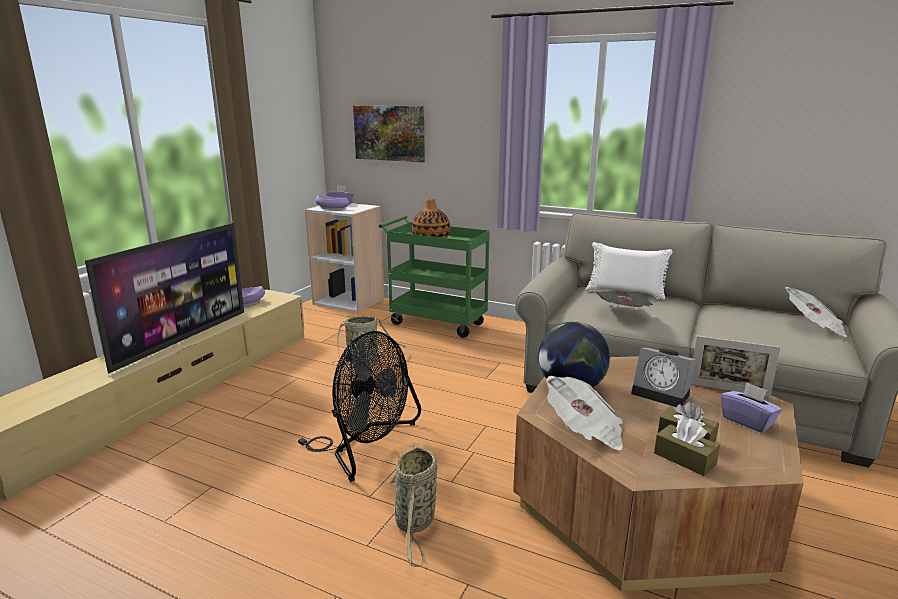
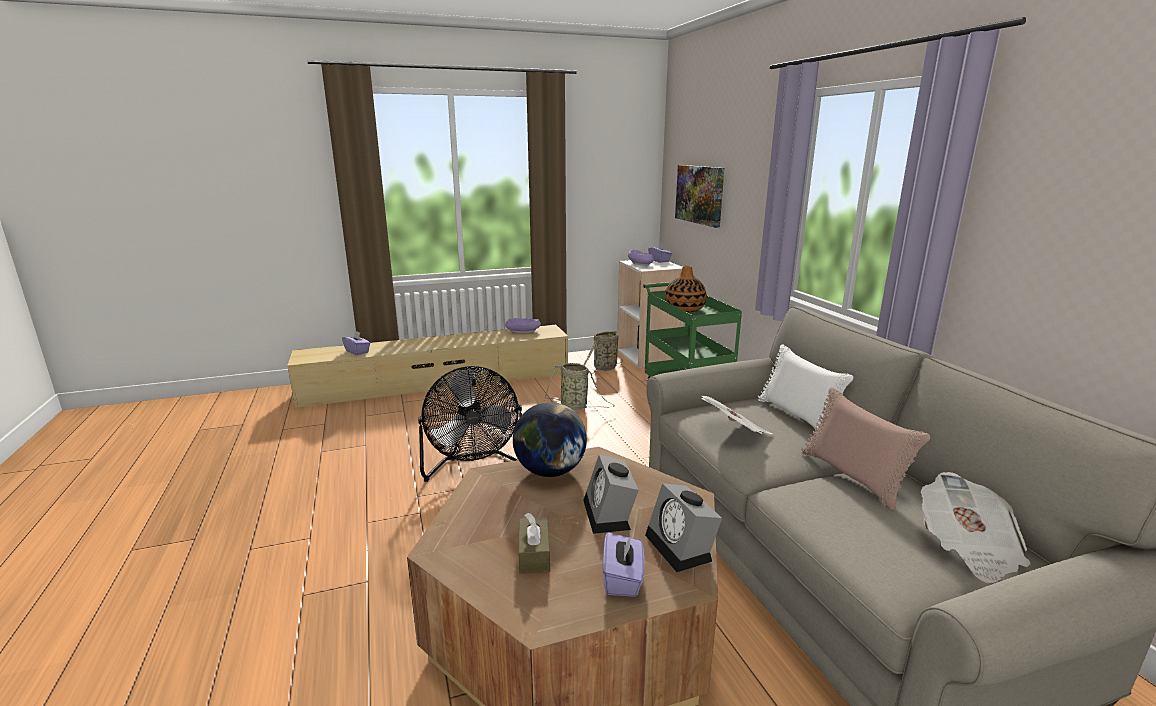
camera: 45 degrees right, 0 degrees up
television [85,223,244,373] -> none
basket [388,443,437,567] -> basket moved to [583,331,623,376]
newspaper [546,376,623,450] -> none
brown tissue box [654,419,720,476] -> none
picture frame [691,336,781,397] -> alarm clock [645,483,722,572]
none -> purple tissue box [342,330,370,355]
none -> beige pillow [801,387,930,511]

